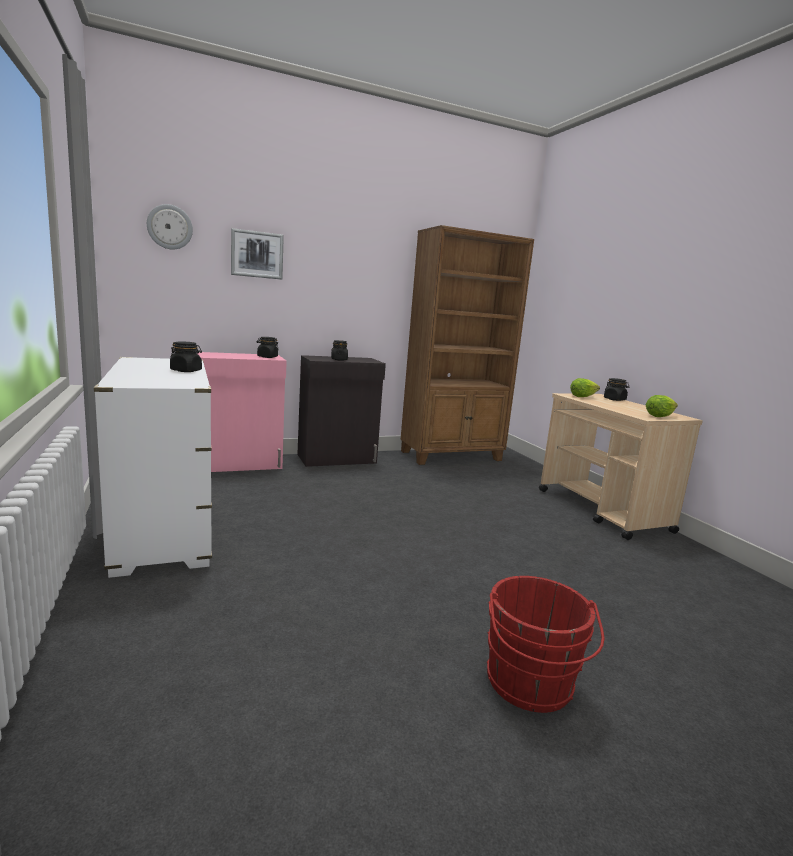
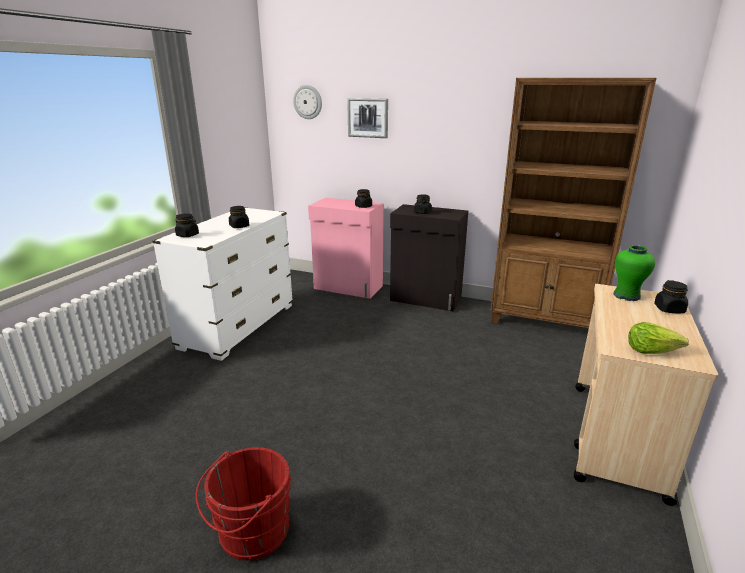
camera: 45 degrees right, 10 degrees up
lettuce [570,378,600,397] -> green vase [613,245,655,301]
none -> black jar [175,213,199,237]

